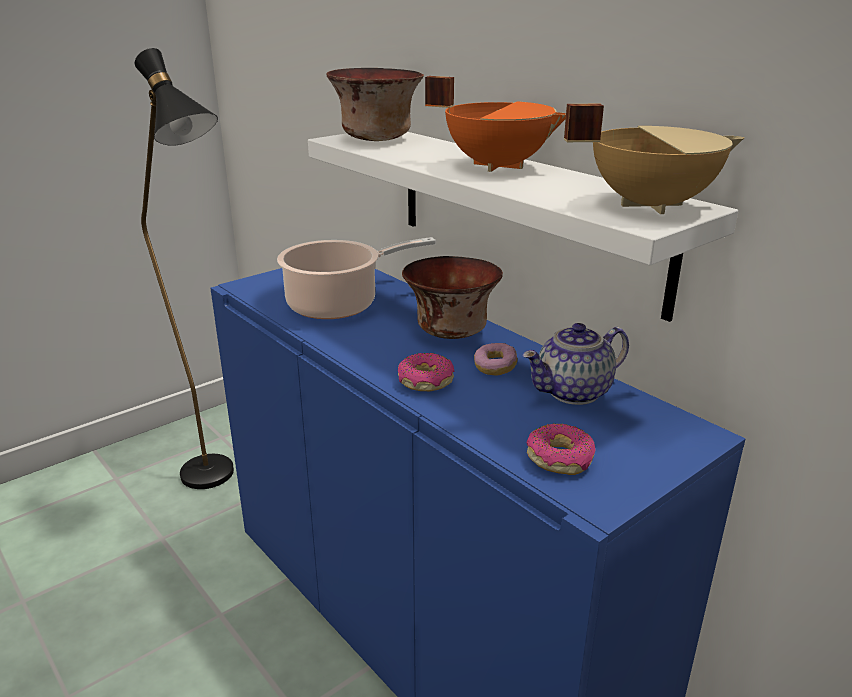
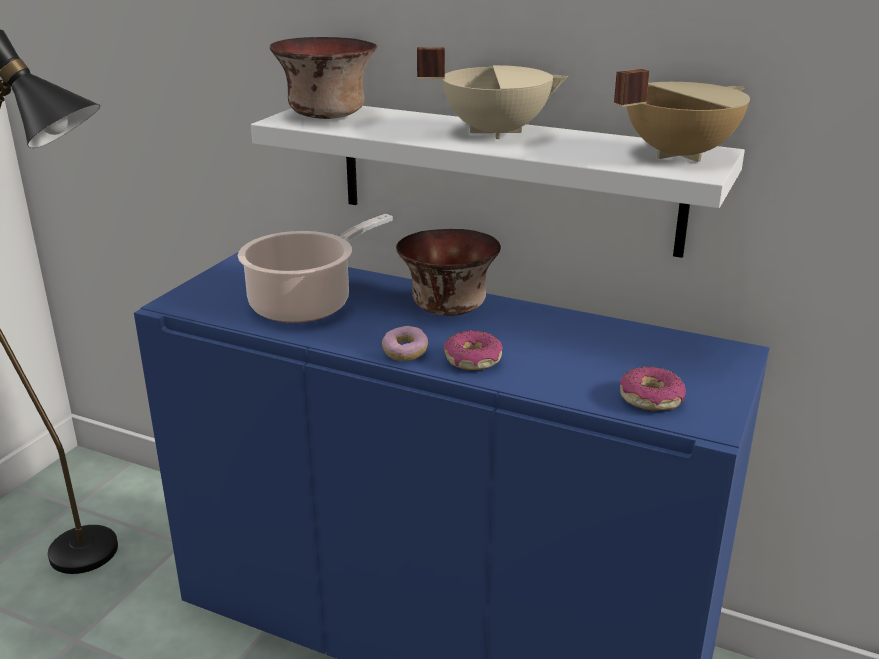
camera: 25 degrees left, 0 degrees up
orange cooking pot [425,76,566,172] -> beige cooking pot [417,47,568,139]
donut [474,343,518,376] -> donut moved to [382,326,428,361]
teapot [522,323,629,405] -> none

